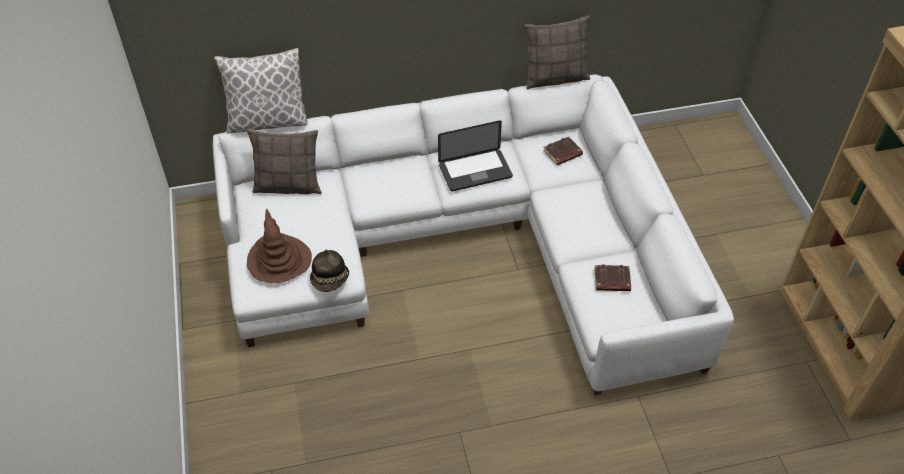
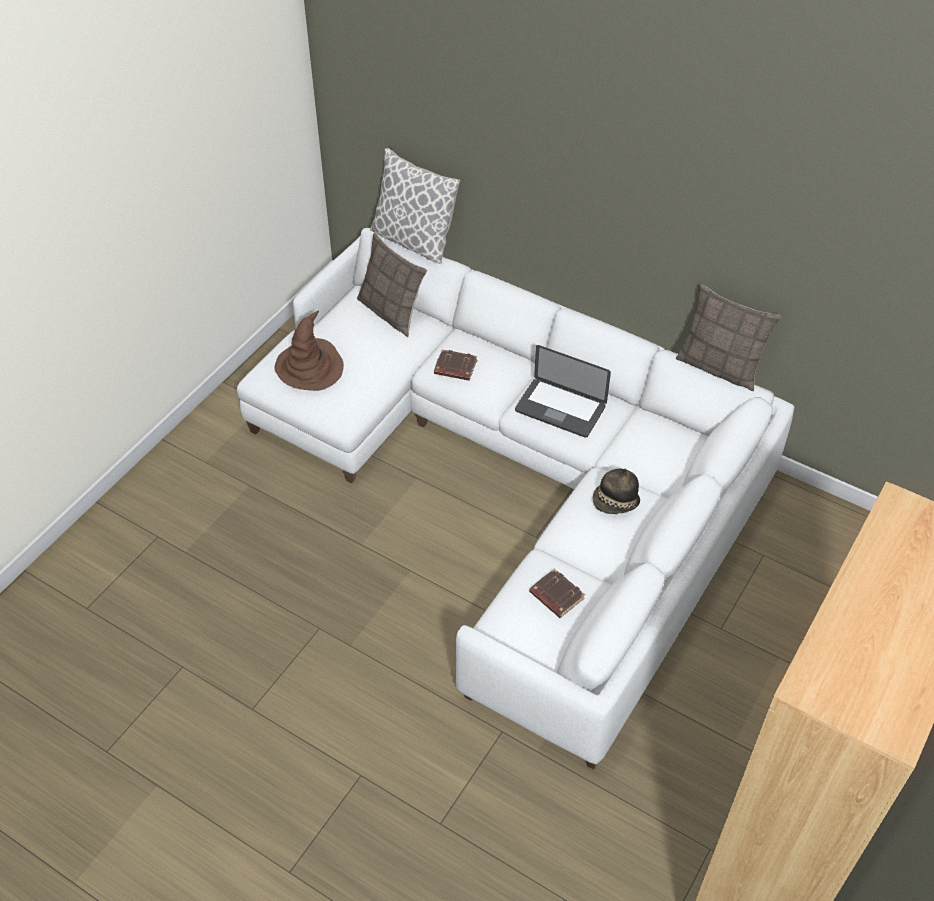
camera: 45 degrees right, 0 degrees up
hat [310,250,349,292] -> hat moved to [592,468,640,514]
brown book [543,136,583,165] -> brown book moved to [434,349,477,381]

